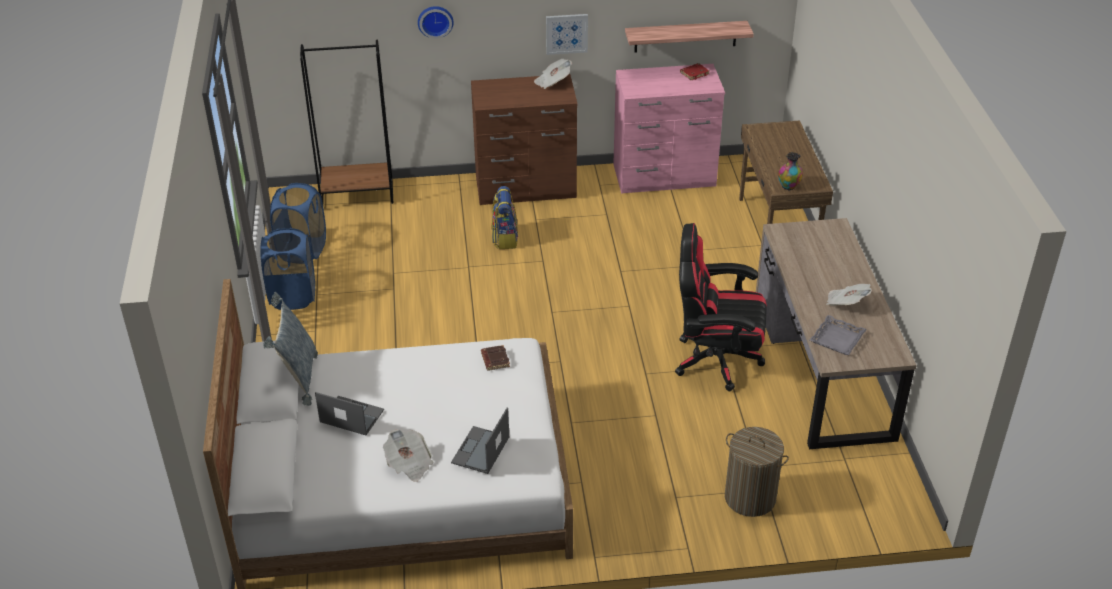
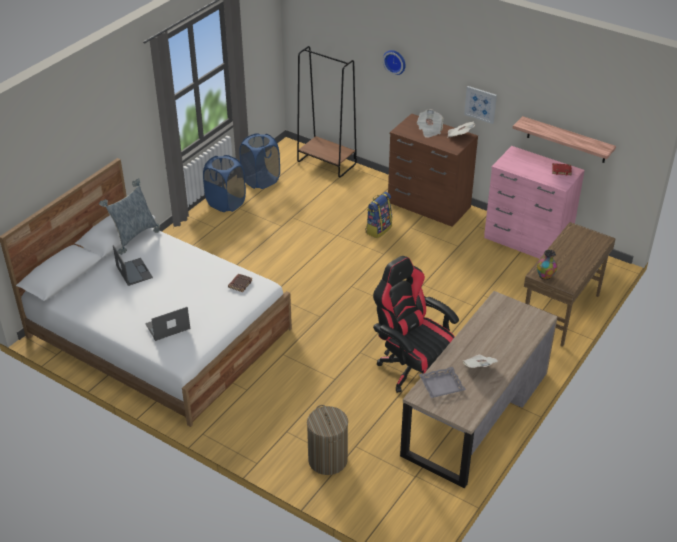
camera: 40 degrees right, 0 degrees up
newspaper [383,429,434,482] -> newspaper moved to [417,109,444,138]

